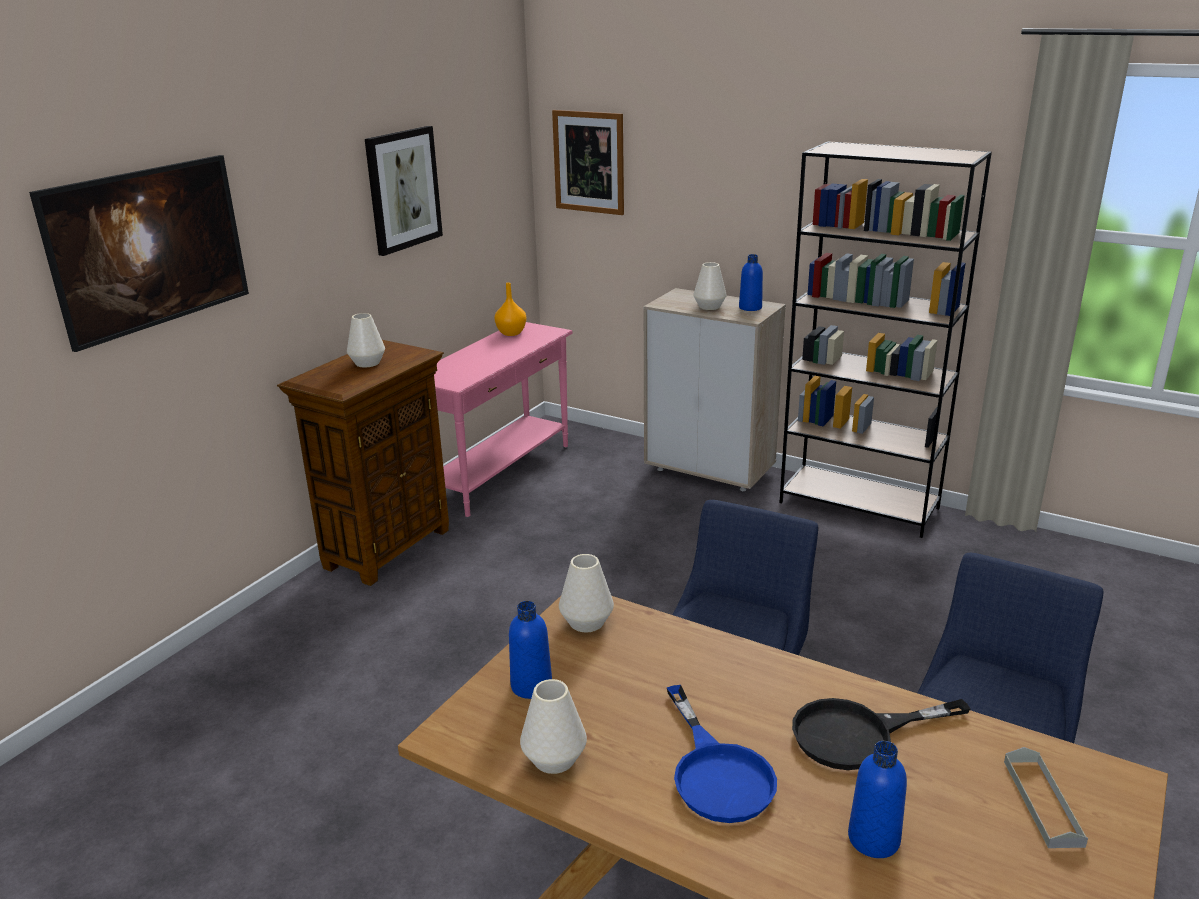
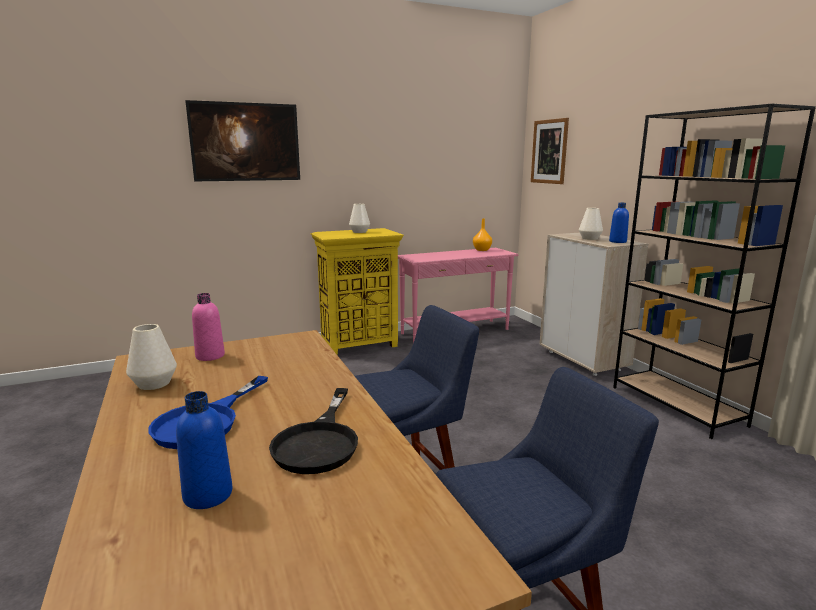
camera: 35 degrees right, 10 degrees down
brown cabinet [277,340,449,586] -> yellow cabinet [310,228,404,356]
picture [365,126,443,256] -> none
blue bottle [509,601,552,699] -> pink bottle [192,293,225,361]
white vase [559,554,614,632] -> none
black frying pan [792,698,971,770] -> black frying pan turned 105 degrees counterclockwise [269,388,358,474]
grey tray [1004,747,1088,848] -> none

